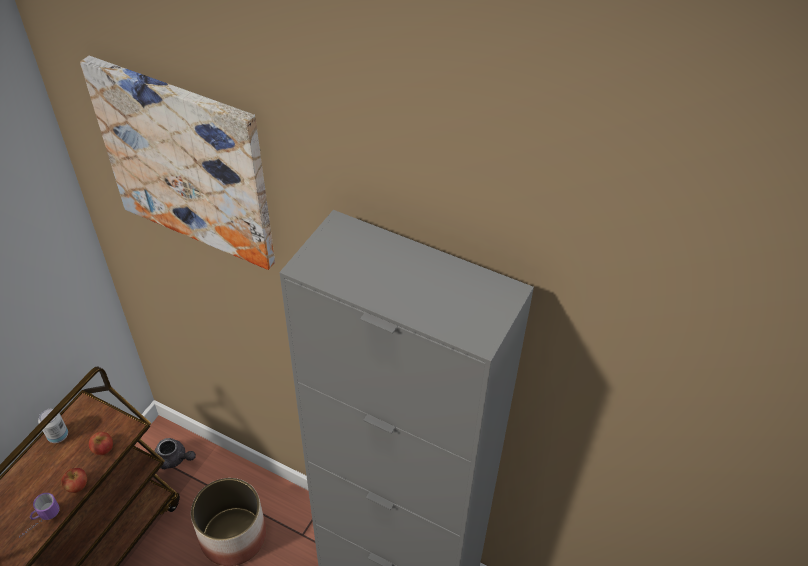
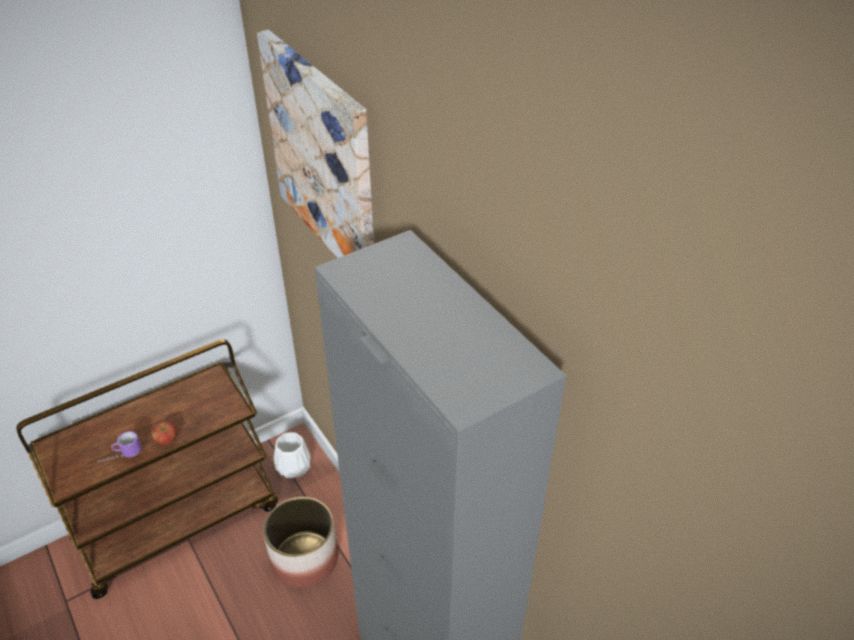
camera: 30 degrees right, 5 degrees down
can [38,409,68,443] -> none
apple [89,432,113,455] -> none
grey teapot [155,438,196,469] -> white vase [274,432,311,478]

